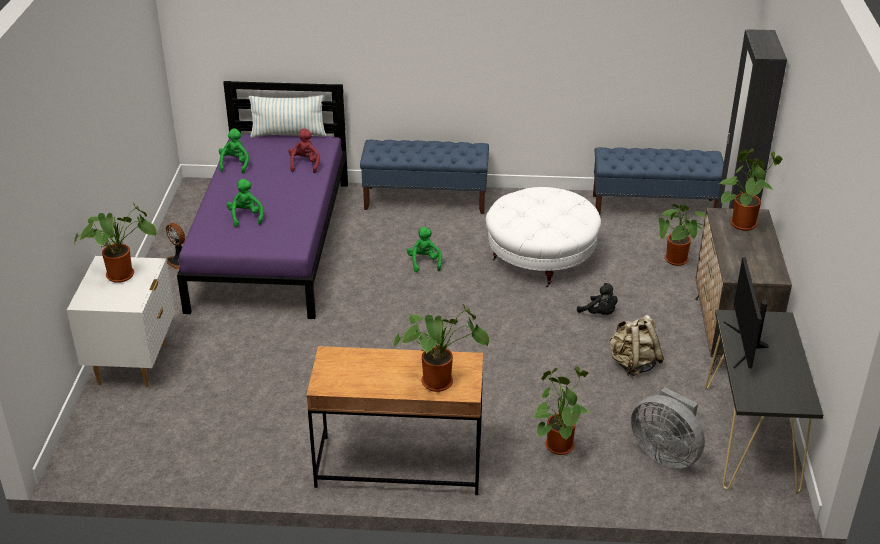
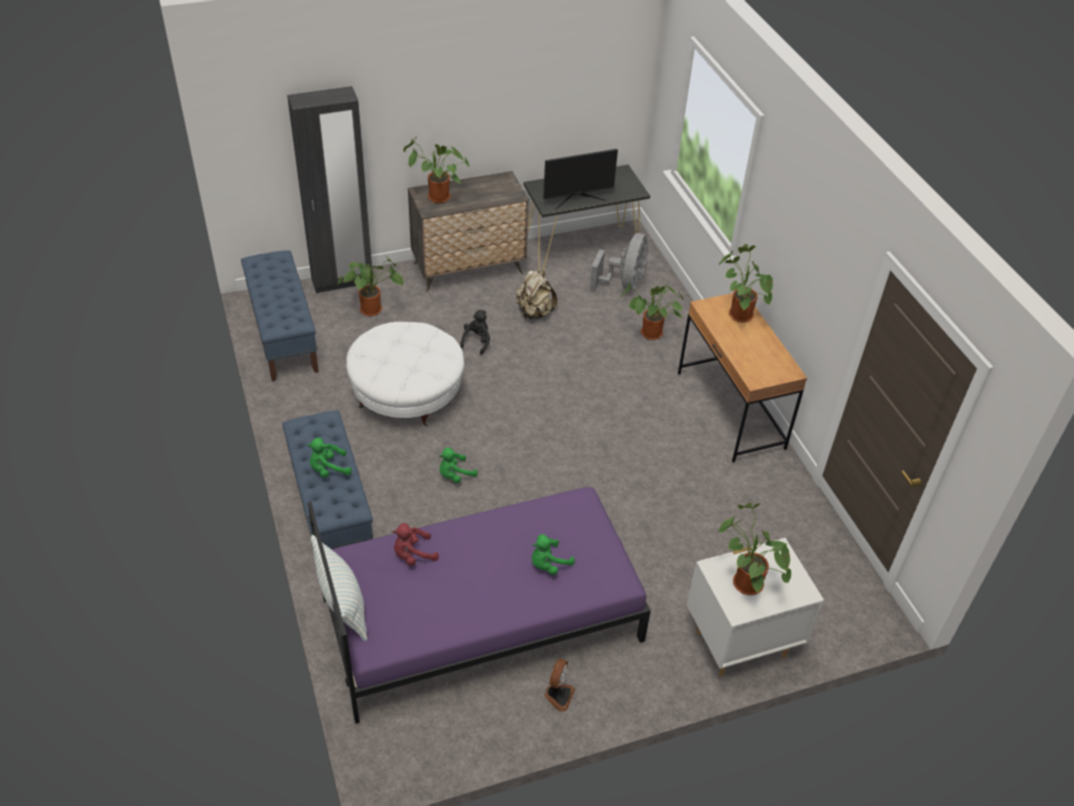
camera: 115 degrees left, 10 degrees up
green plush toy [219,128,249,173] -> green plush toy moved to [307,438,352,478]

